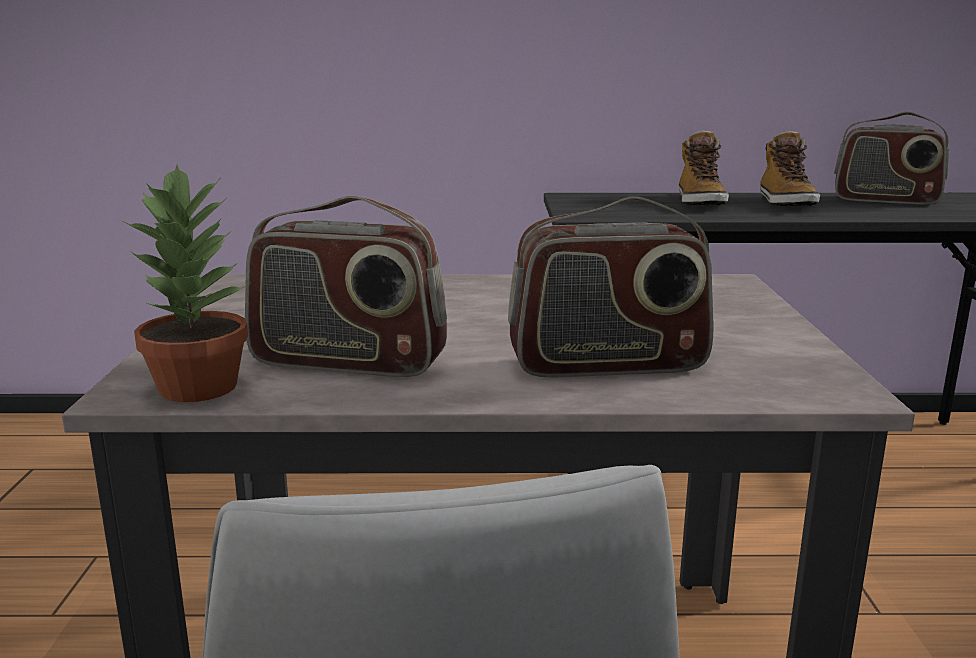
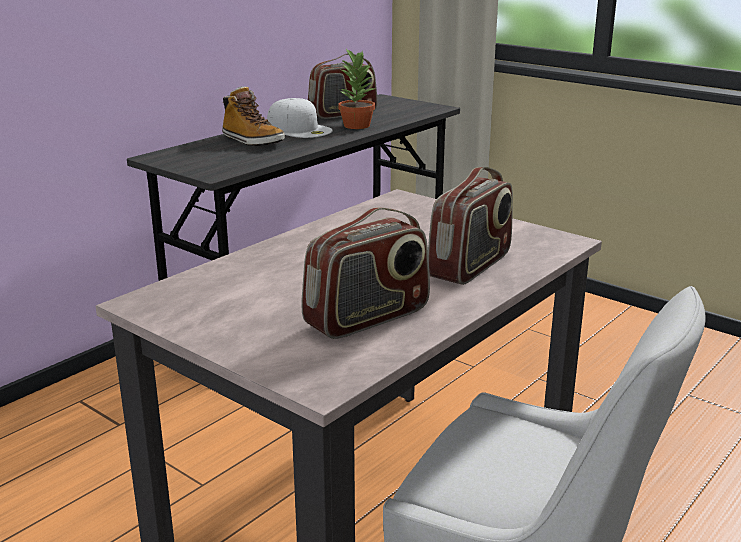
camera: 50 degrees left, 5 degrees up
potted plant [123,165,248,402] -> potted plant moved to [338,49,375,129]
boot [760,130,820,206] -> white cap [267,98,333,138]

